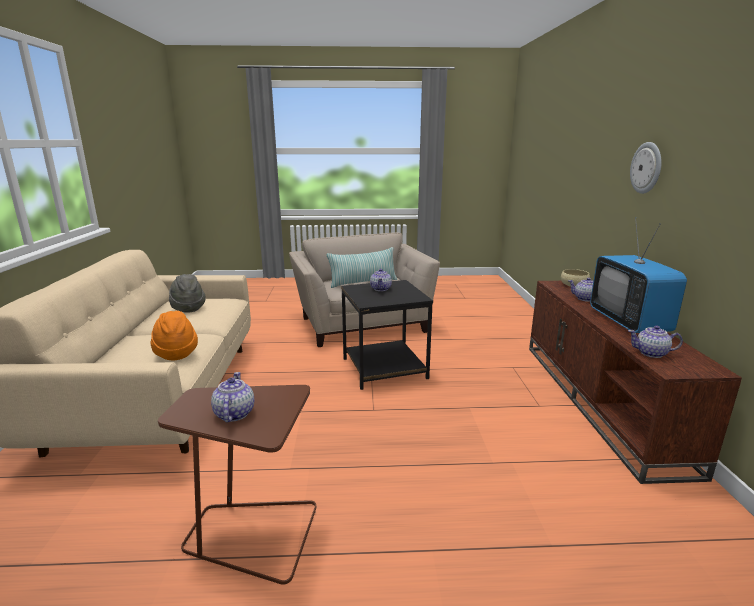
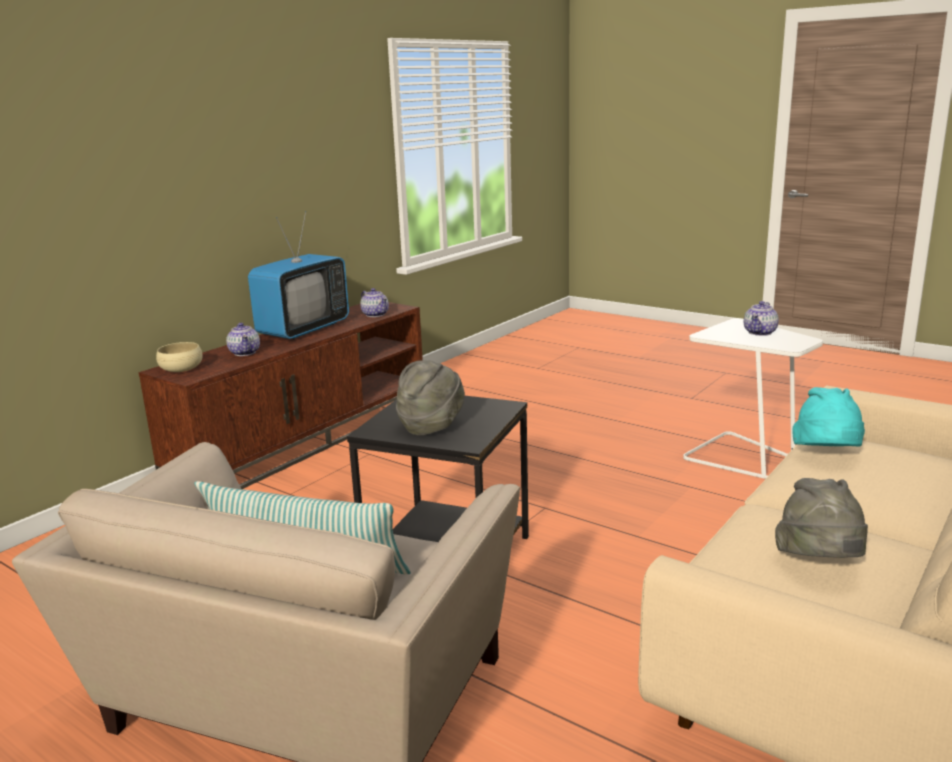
camera: 140 degrees left, 0 degrees up
orange hat [151,311,198,360] -> turquoise hat [792,387,865,447]
brown side table [158,385,316,585] -> white side table [683,318,823,479]
teapot [370,269,392,291] -> grey hat [396,360,465,436]
wall clock [630,142,661,194] -> none

